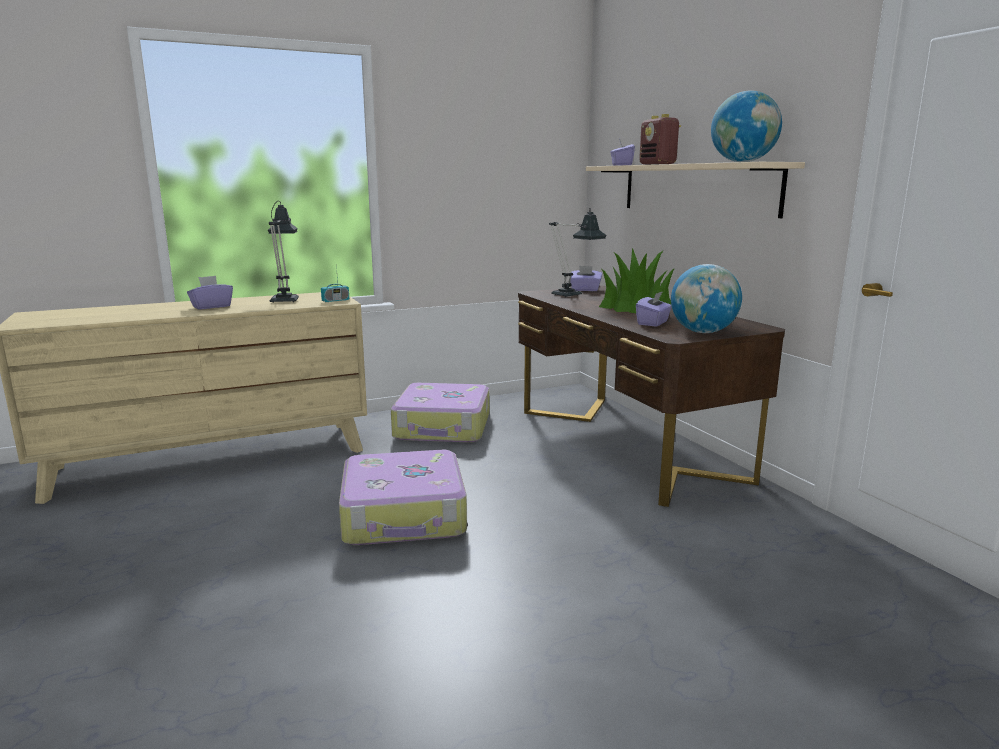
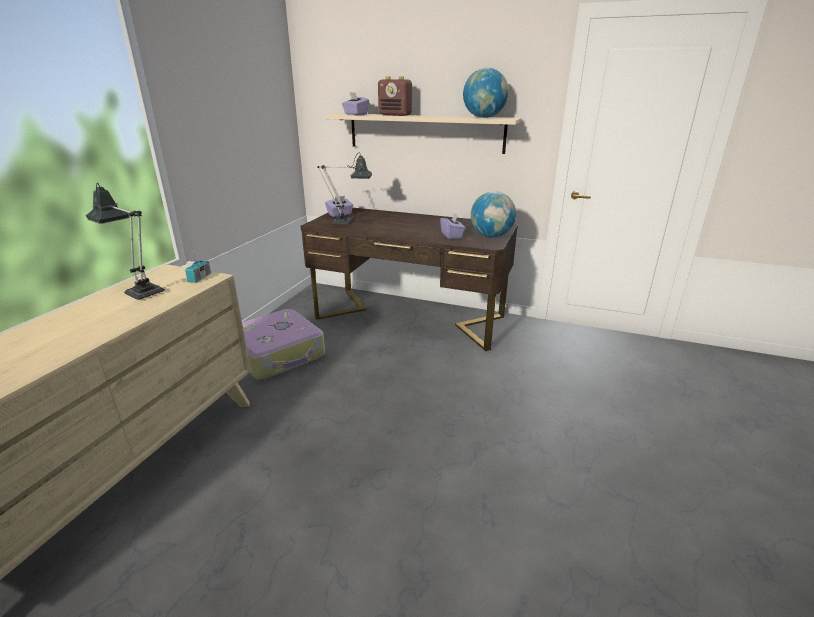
camera: 45 degrees left, 10 degrees up
purple tissue box [187,276,233,309] -> none
suitcase [339,450,467,545] -> none
potted plant [599,248,675,313] -> none

